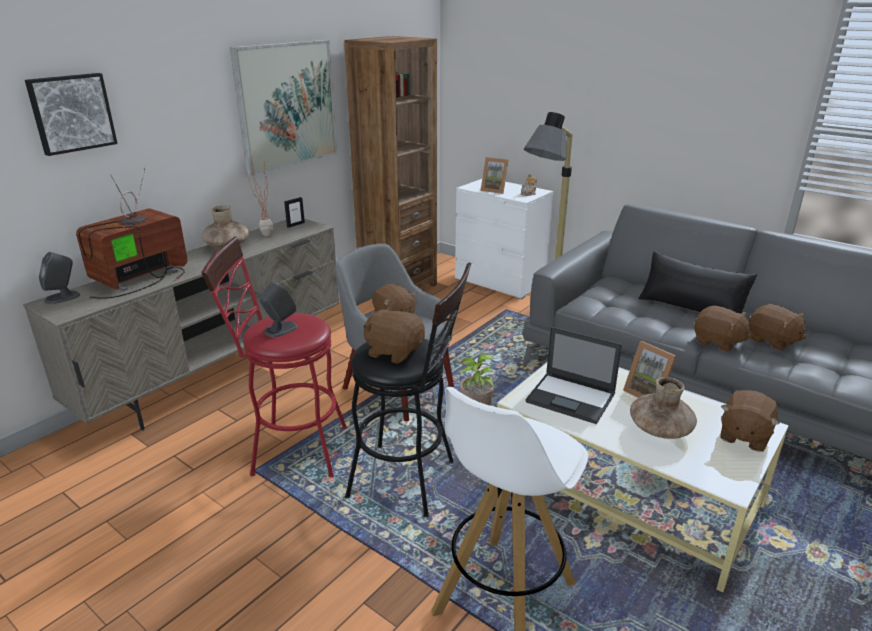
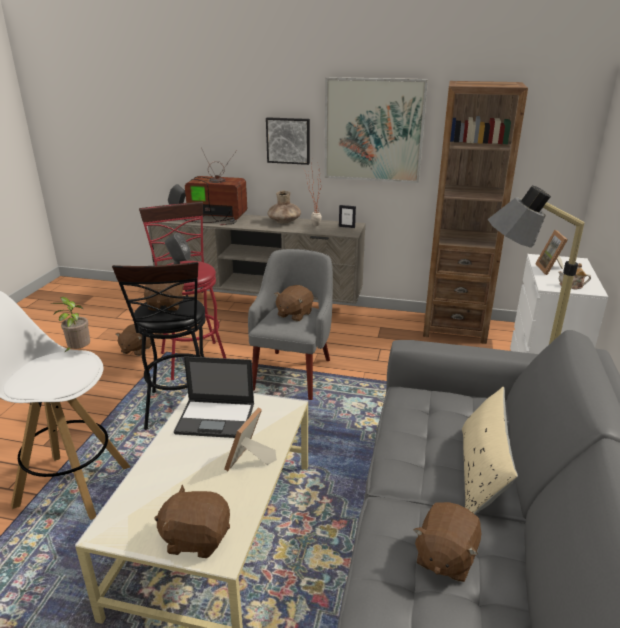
camera: 65 degrees right, 0 degrees up
picture [25,73,118,156] -> picture moved to [266,117,310,165]
laptop [525,327,622,424] -> laptop turned 90 degrees counterclockwise [174,356,254,438]
brown vase [630,377,697,439] -> none
black pillow [638,252,757,314] -> beige pillow [462,387,518,514]
brown plush toy [694,306,752,352] -> brown plush toy moved to [116,324,151,356]

